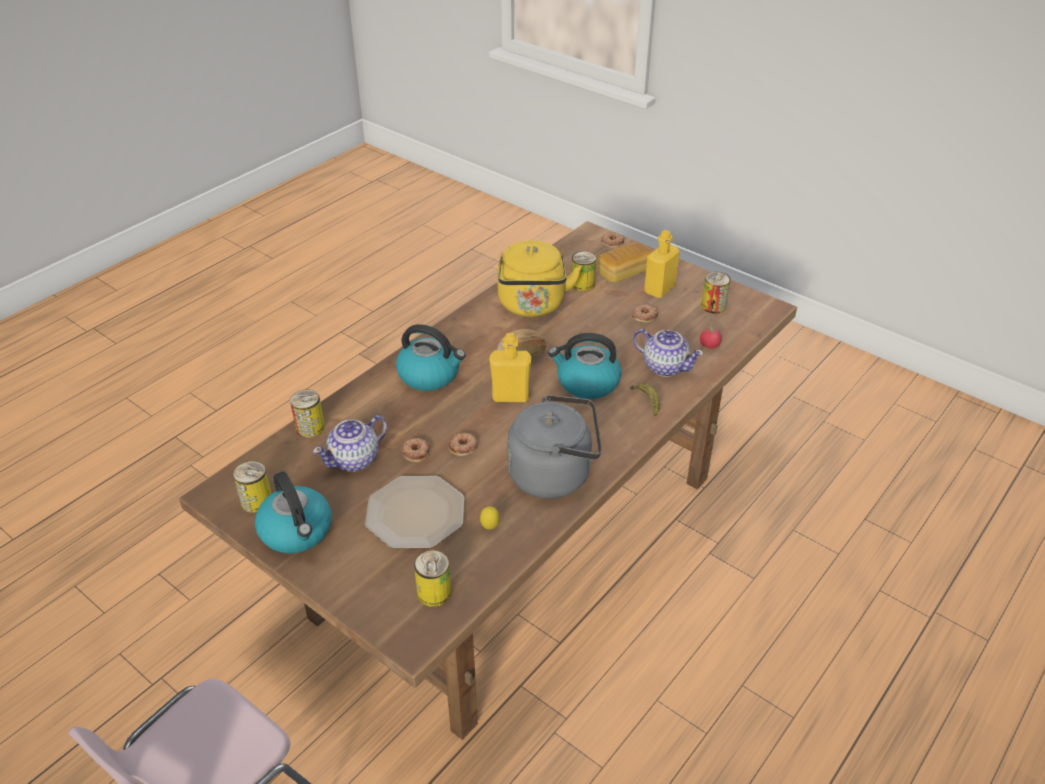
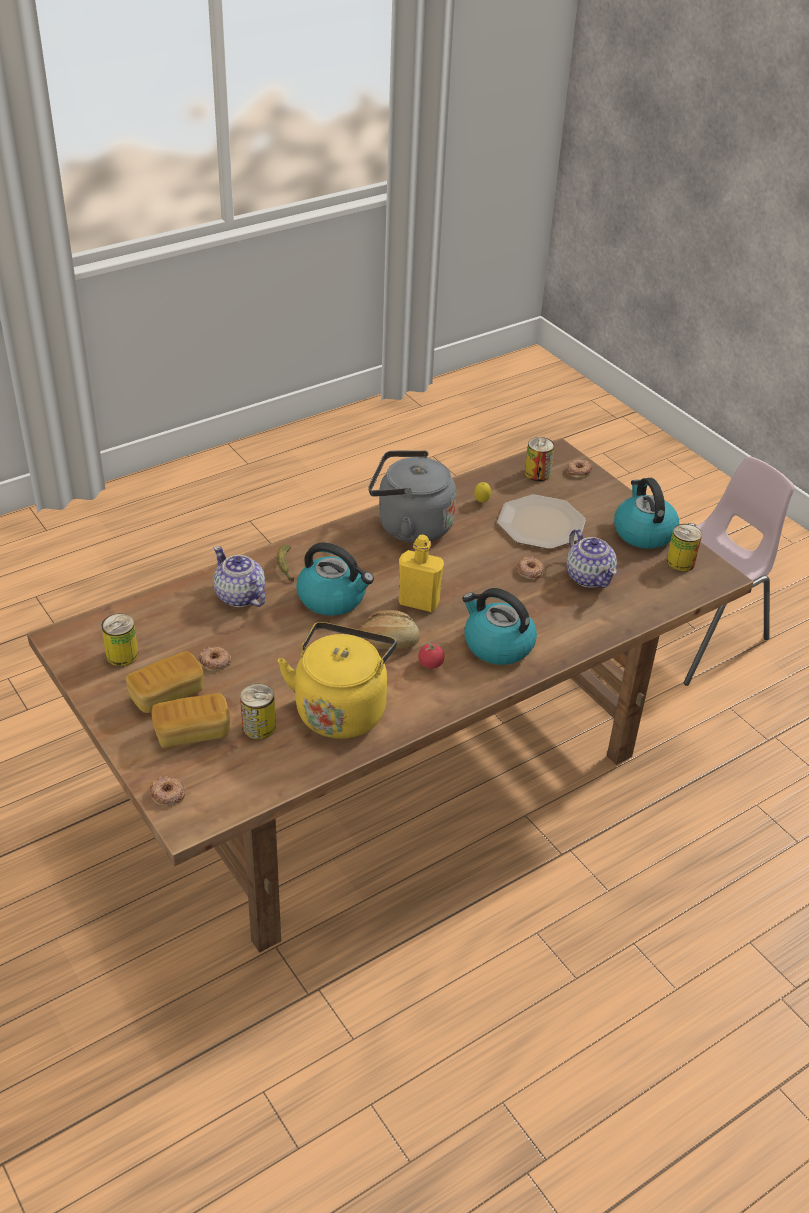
camera: 165 degrees left, 0 degrees up
can [290,390,325,438] -> none
teapot [313,415,388,472] -> teapot turned 90 degrees clockwise [567,529,617,588]
donut [449,433,477,456] -> donut moved to [566,459,592,478]
yellow bottle [644,230,680,298] -> bread [126,651,203,713]
tomato [700,325,722,349] -> tomato moved to [418,642,444,669]

